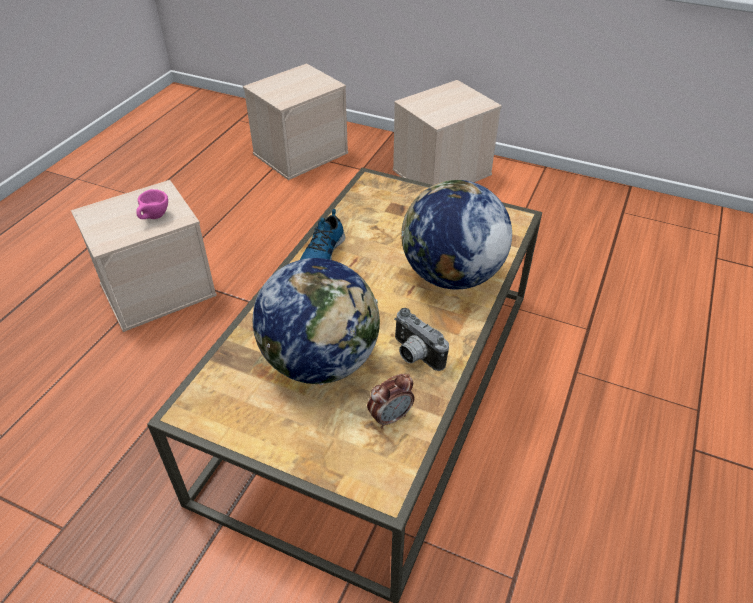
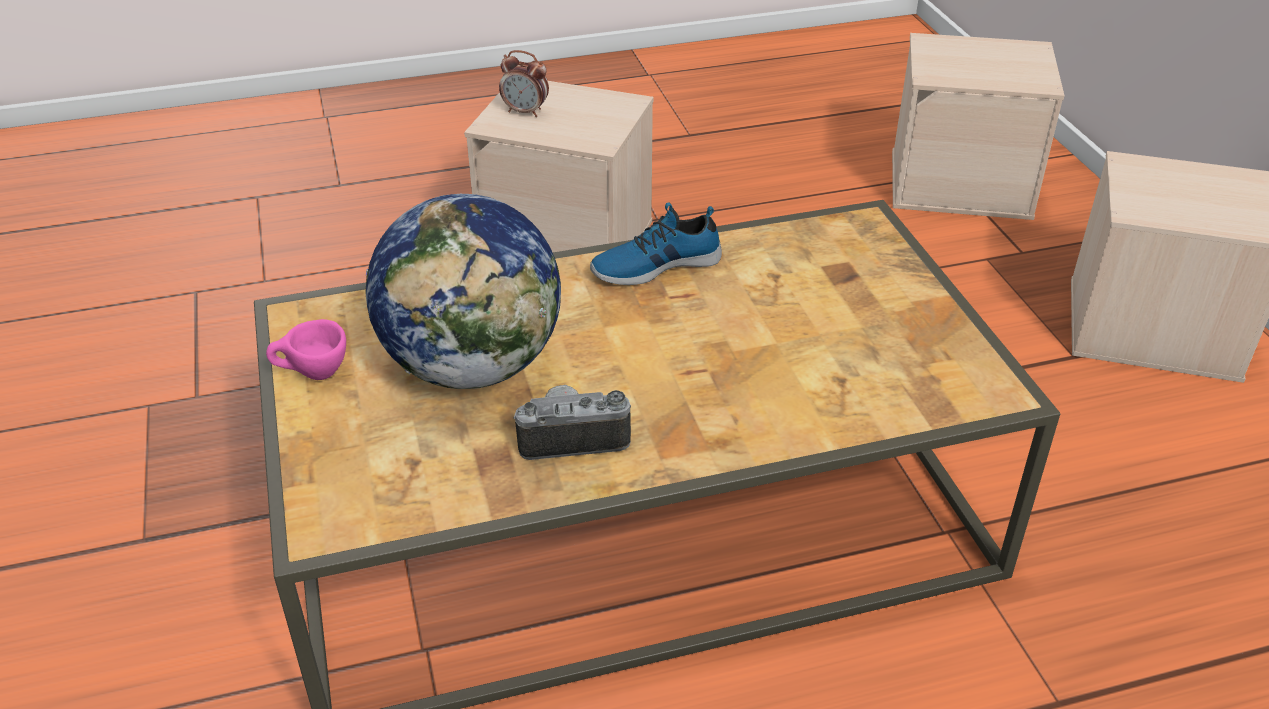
camera: 50 degrees right, 5 degrees down
pink cup [136,189,168,219] -> pink cup moved to [266,319,346,380]
alarm clock [367,374,414,428] -> alarm clock moved to [499,50,549,117]
camera [394,308,449,371] -> camera turned 75 degrees clockwise [514,385,631,460]
globe [401,180,512,290] -> none

